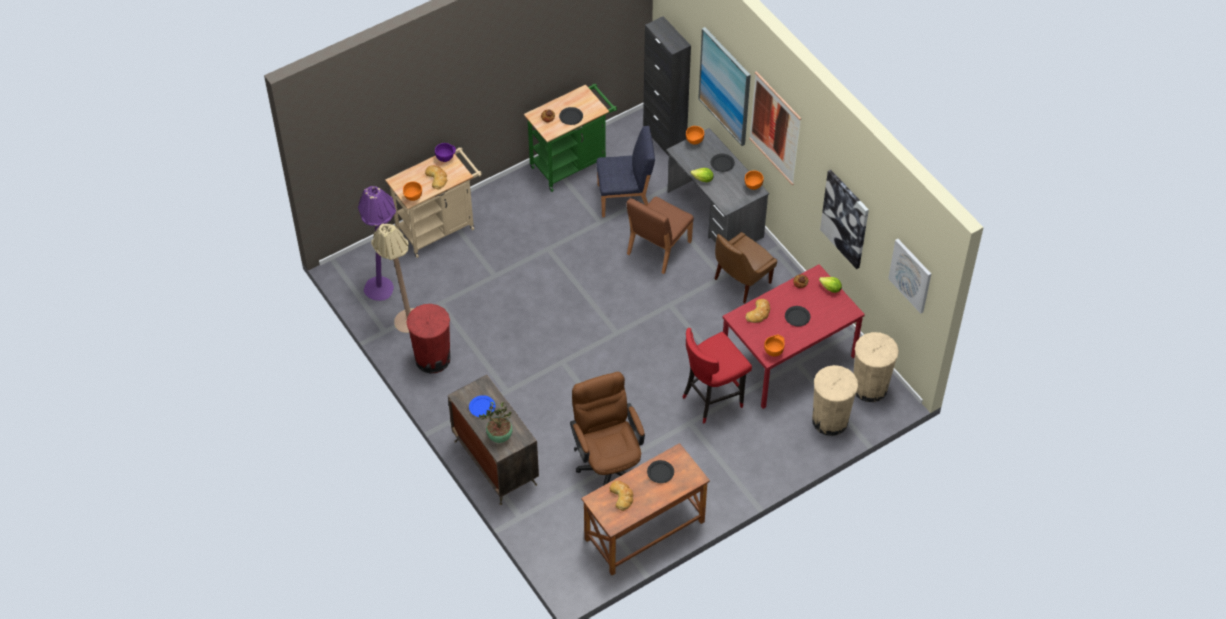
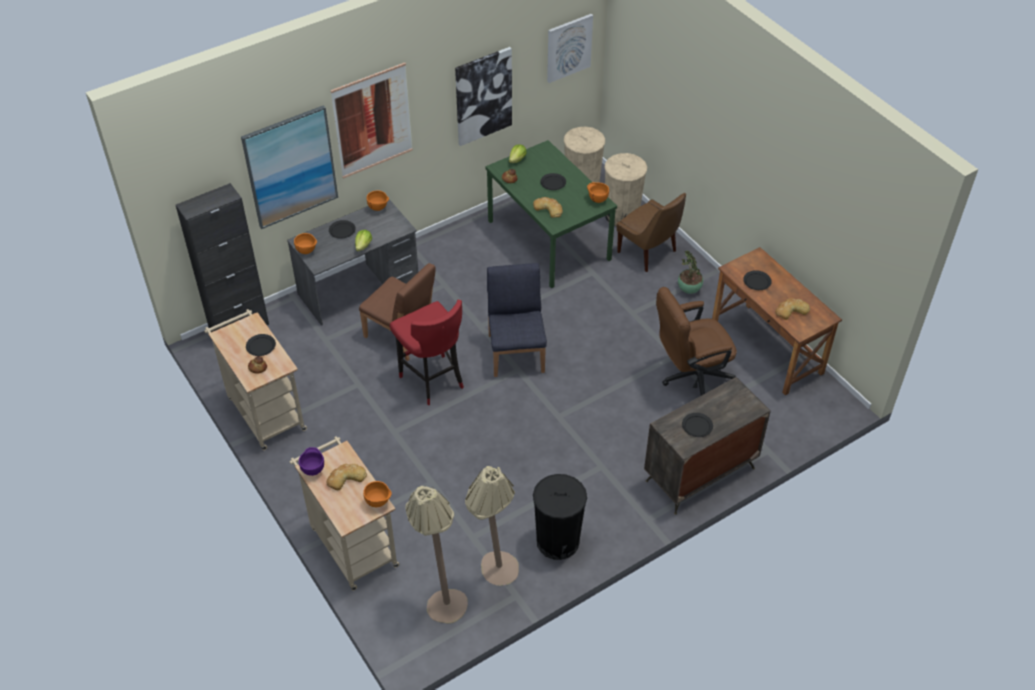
camera: 90 degrees left, 5 degrees down
purple floor lamp [358,186,396,301] -> beige floor lamp [405,486,468,624]
red trash can [406,304,451,374] -> black trash can [533,474,587,560]
blue plate [469,395,495,417] -> black plate [682,413,713,437]
potted plant [479,402,512,443] -> potted plant moved to [678,251,703,294]
green cart [524,84,617,192] -> beige cart [204,309,307,450]
blue chair [596,126,655,217] -> blue chair moved to [487,263,547,377]
red stool [683,328,752,424] -> red stool moved to [390,300,464,405]
brown chair [715,232,777,303] -> brown chair moved to [617,193,686,272]
red dining table [723,264,865,409] -> green dining table [485,140,617,288]

